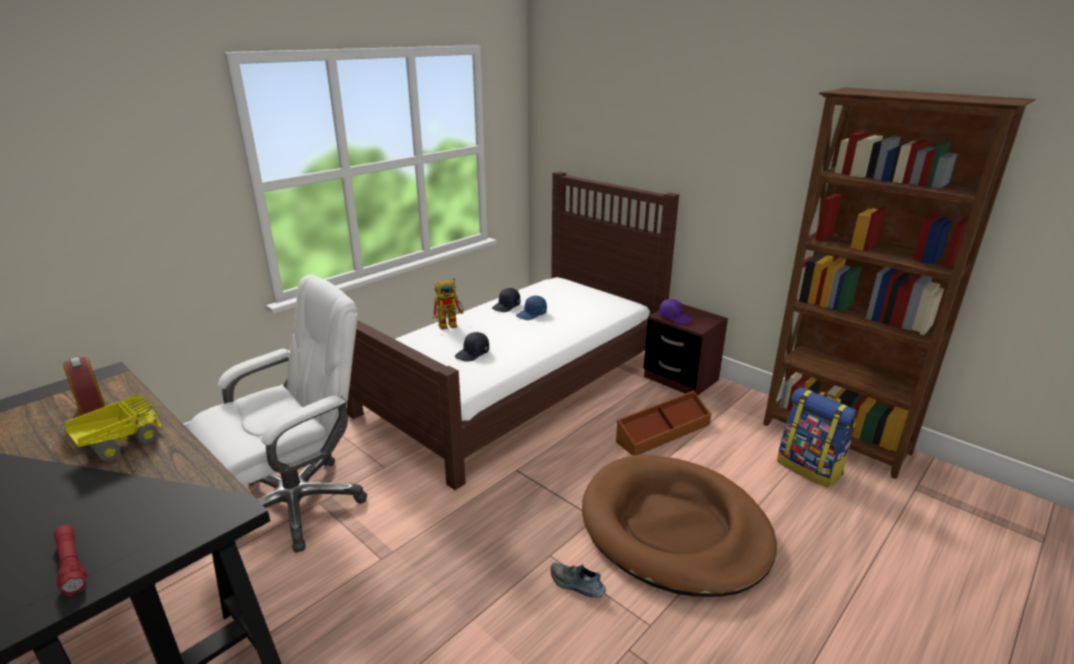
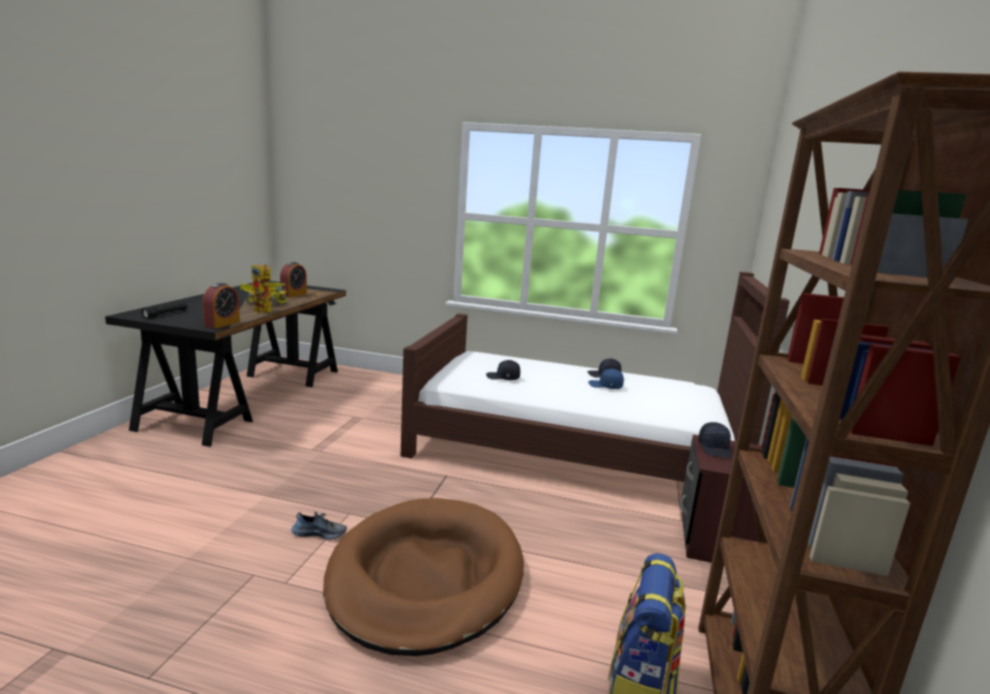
camera: 60 degrees right, 10 degrees down
red flashlight [54,525,87,596] -> black flashlight [141,302,187,318]
white office chair [188,274,367,553] -> none
toy robot [433,278,464,330] -> toy robot moved to [251,264,281,313]
shoe [551,563,606,598] -> shoe turned 90 degrees clockwise [291,511,347,540]
brown storage box [616,391,711,455] -> none
purple cap [659,299,693,324] -> black cap [698,422,733,458]
none -> alarm clock [203,283,240,329]

